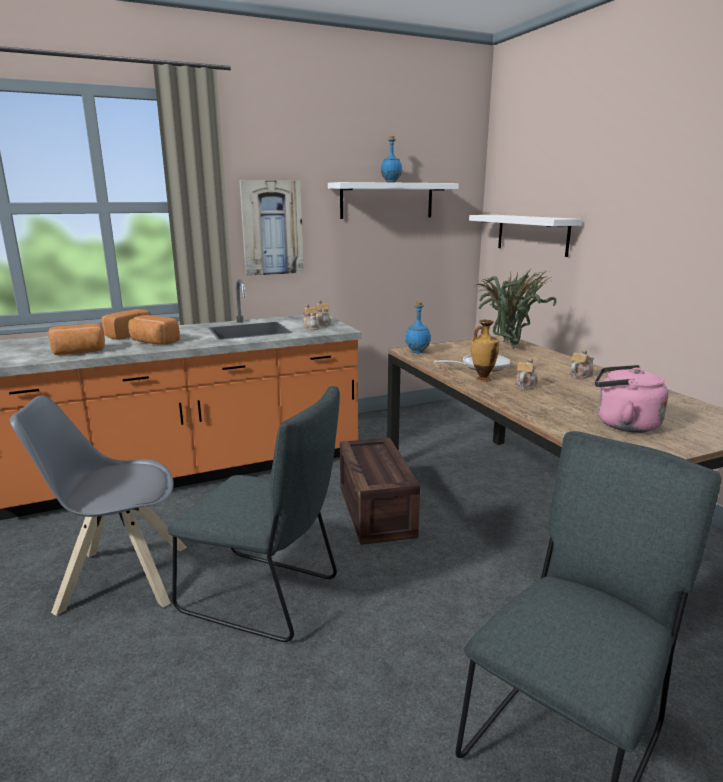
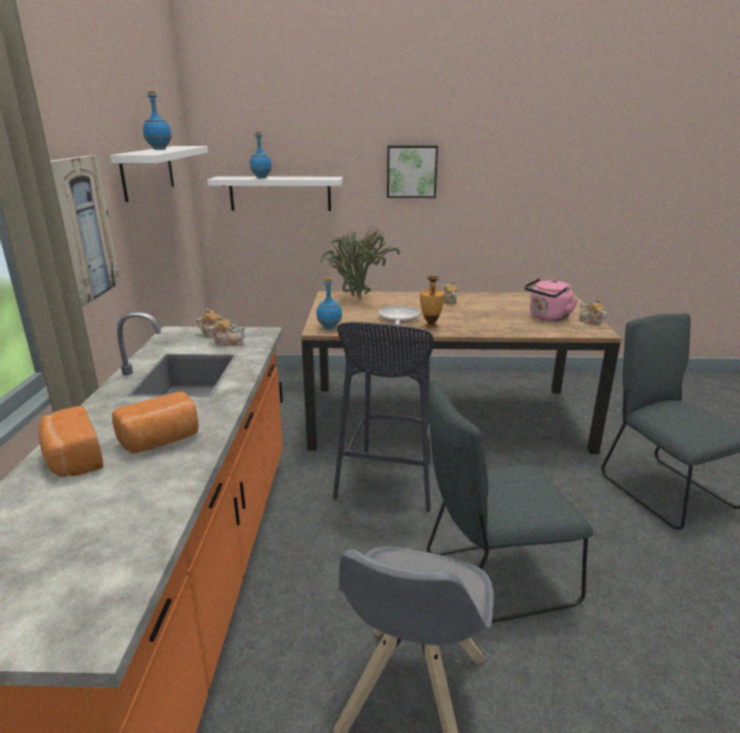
camera: 65 degrees left, 5 degrees up
bread [48,323,105,355] -> none
grey chair [168,386,340,642] -> grey chair turned 150 degrees counterclockwise [427,381,593,623]
crate [340,438,420,545] -> grey stool [333,322,434,513]
teapot [514,358,538,390] -> teapot moved to [579,299,607,325]
none -> blue bottle [250,132,272,179]
none -> picture [387,145,438,198]

